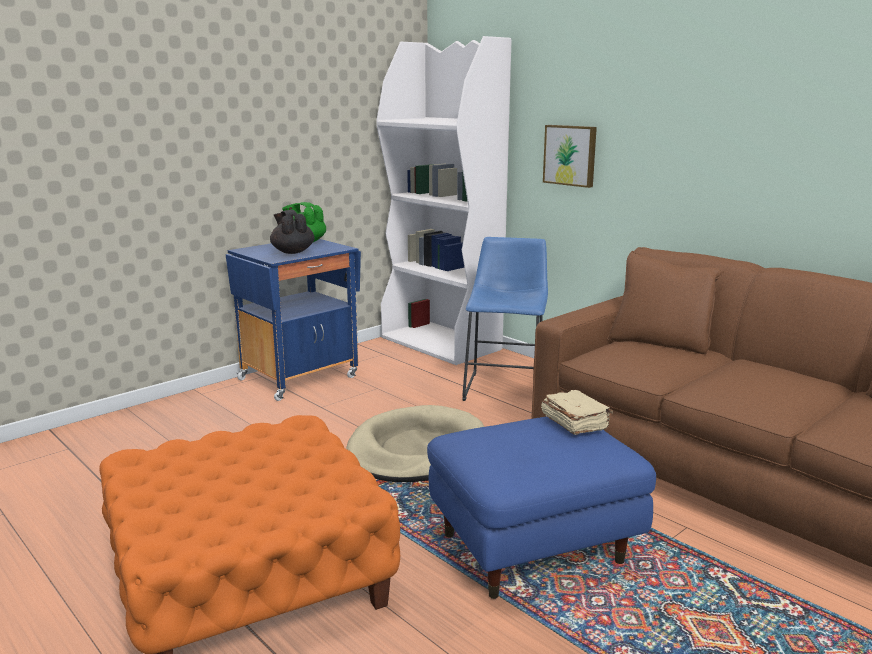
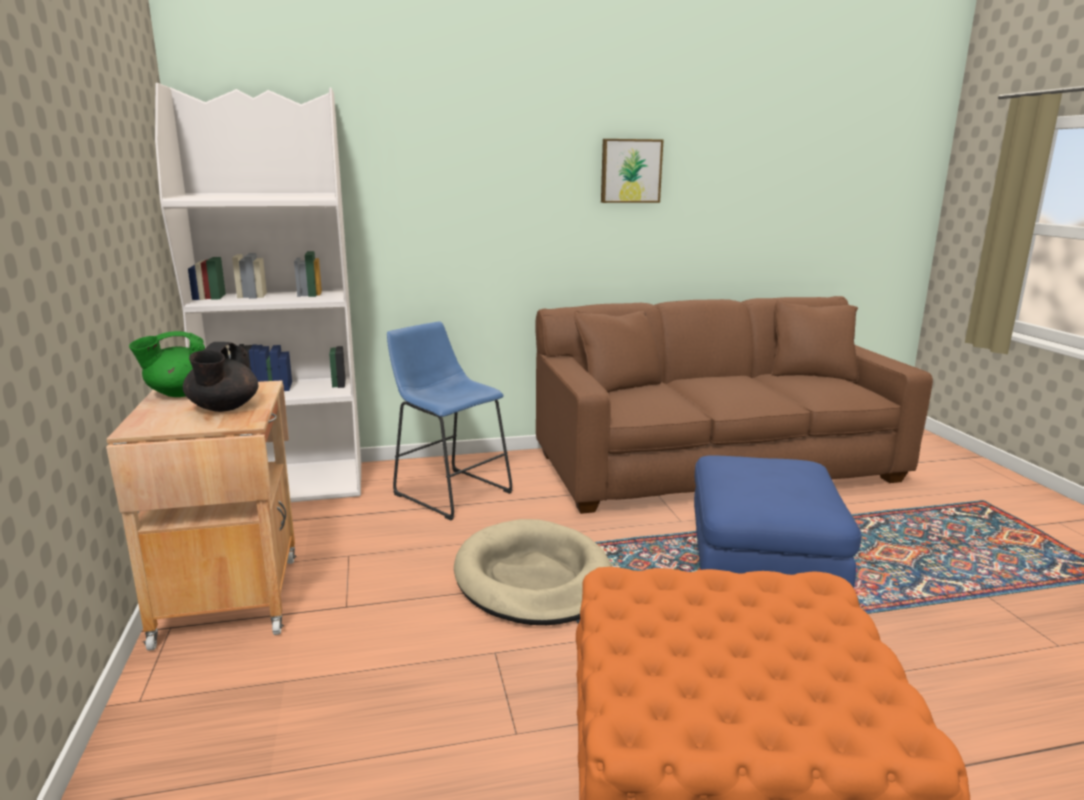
camera: 60 degrees left, 0 degrees up
blue cart [226,239,361,401] -> brown cart [106,380,297,651]
black teapot [270,210,315,254] -> black teapot turned 90 degrees counterclockwise [183,342,258,412]
beige book [541,390,613,435] -> none
picture [543,125,597,188] -> picture moved to [601,139,663,203]

